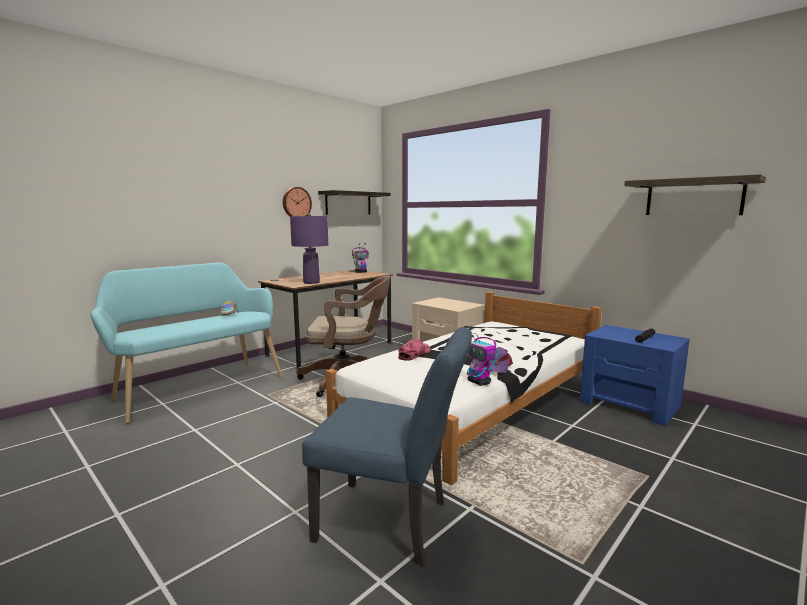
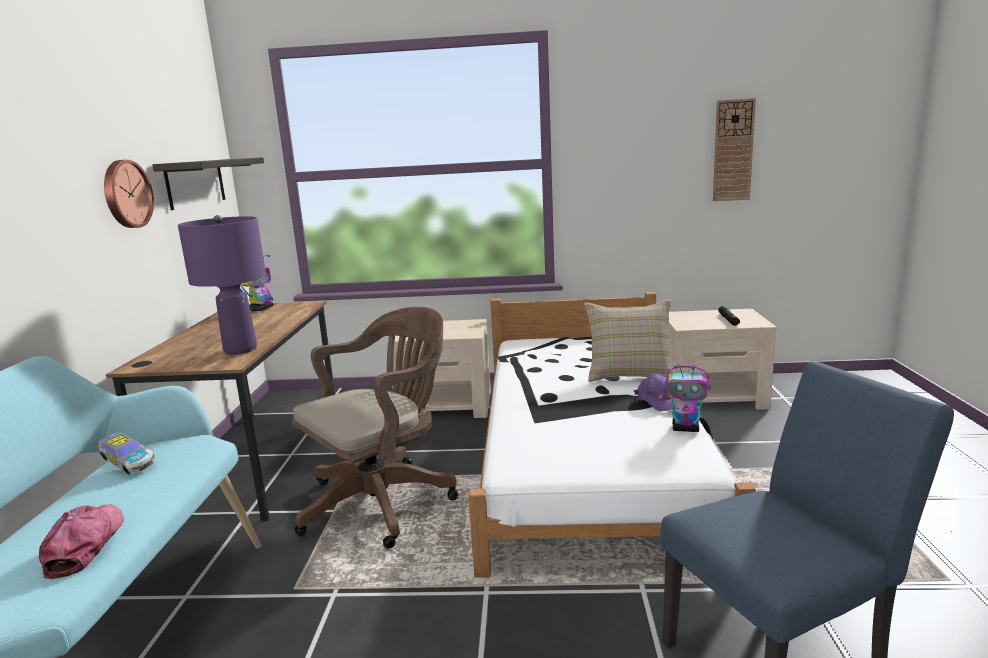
camera: 40 degrees left, 5 degrees up
cap [398,338,430,361] -> cap moved to [39,504,124,579]
blue nightstand [580,325,690,426] -> beige nightstand [668,309,776,410]
shelf [624,174,766,215] -> wall clock [713,98,756,201]
none -> beige pillow [584,299,674,382]

